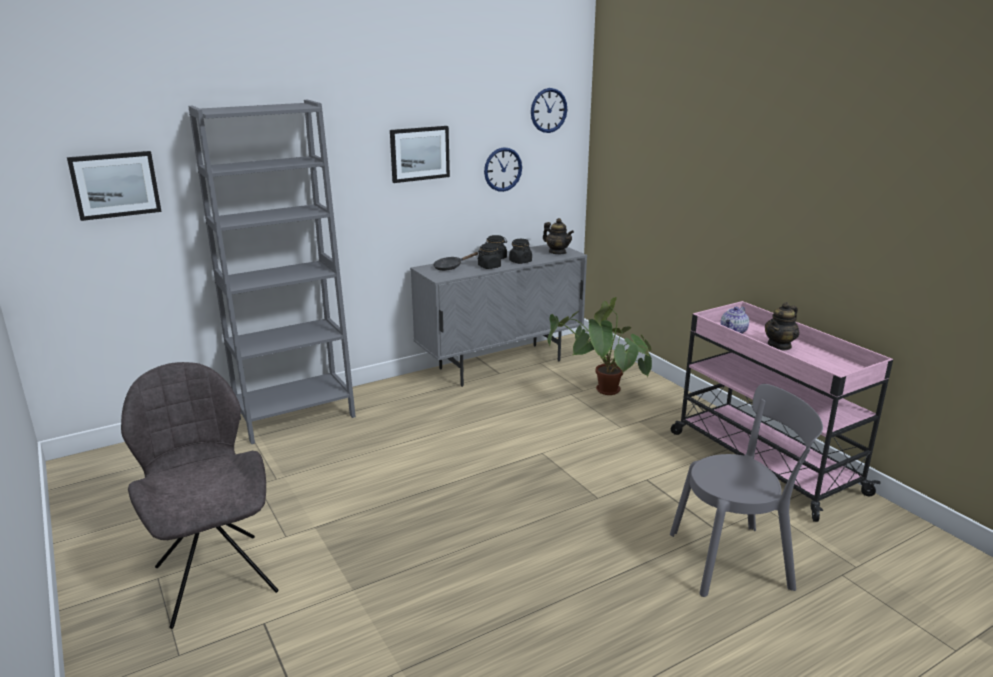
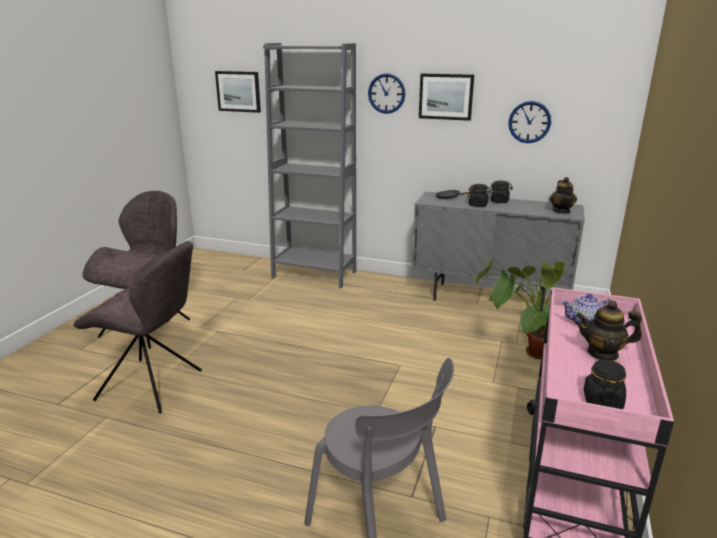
camera: 50 degrees right, 0 degrees up
black jar [509,239,532,264] -> black jar moved to [584,359,626,409]
wall clock [531,88,567,133] -> wall clock moved to [368,73,405,114]
none -> grey chair [74,241,202,413]

